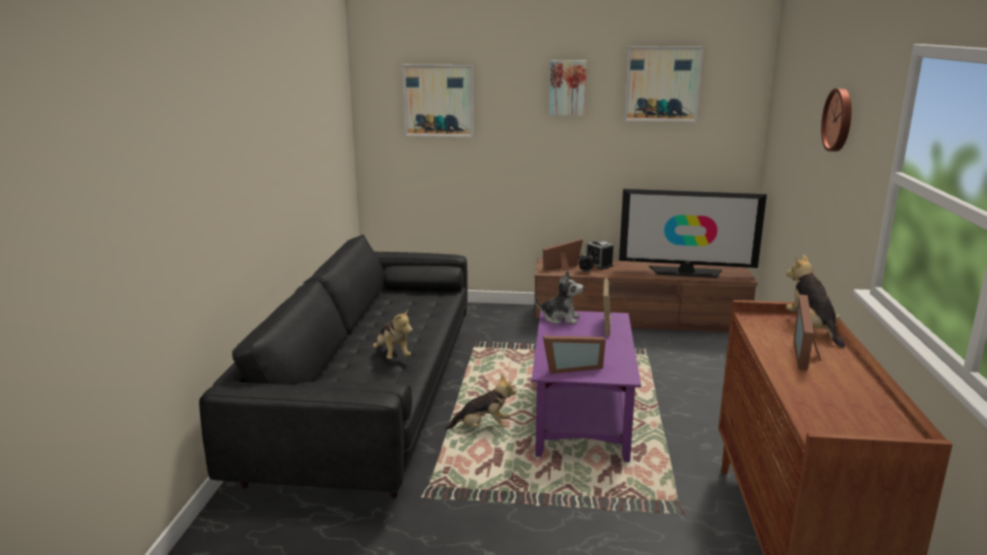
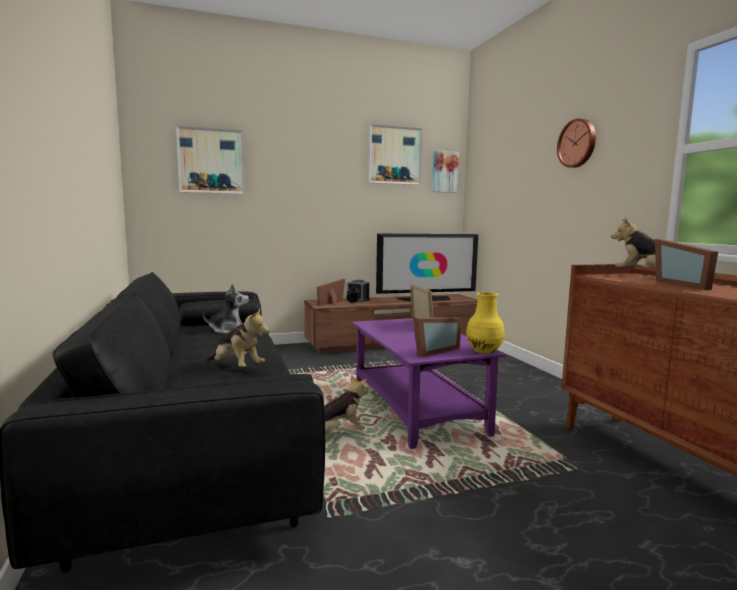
camera: 25 degrees left, 10 degrees down
plush toy [535,270,584,324] -> plush toy moved to [203,284,249,334]
picture [549,60,587,116] -> picture moved to [432,150,459,193]
none -> yellow vase [466,292,505,354]

